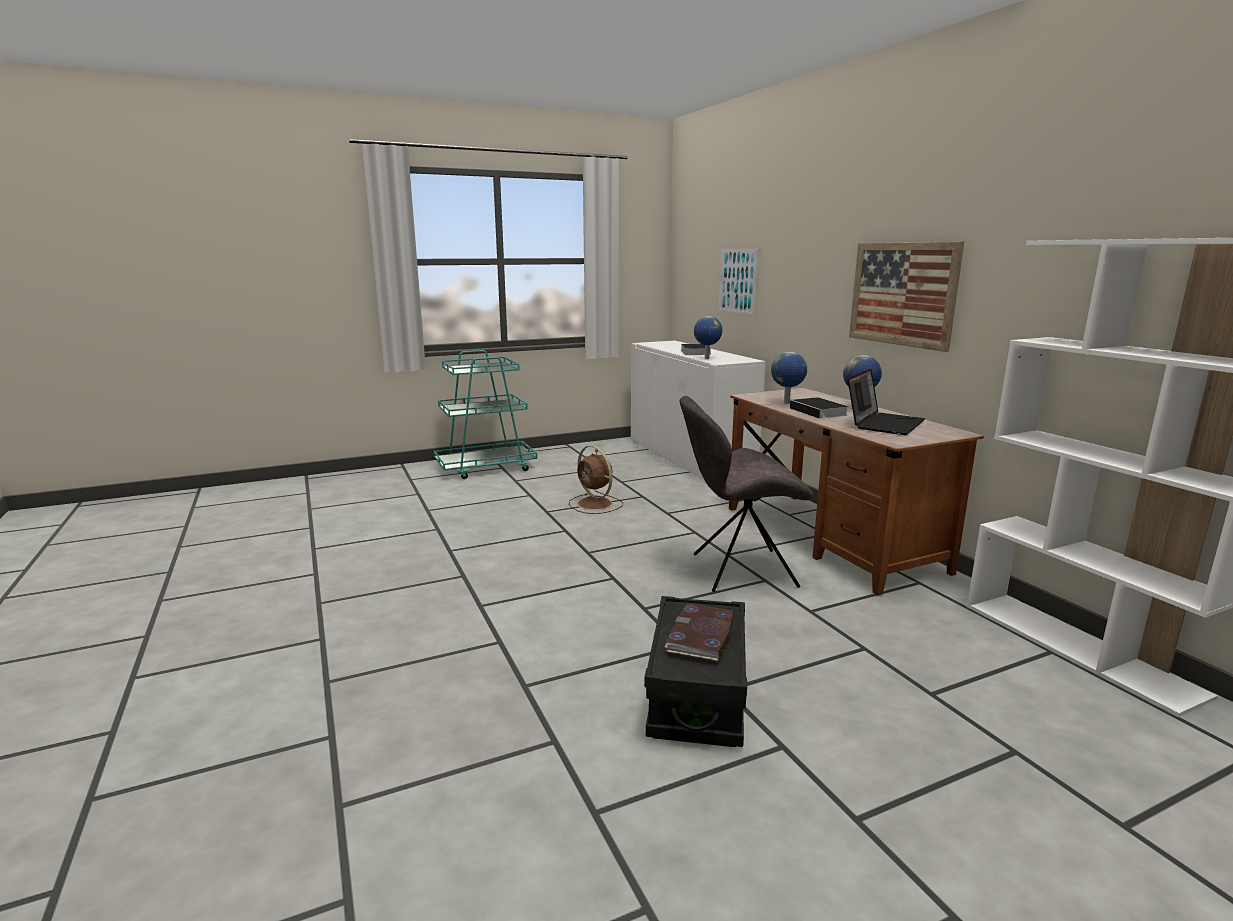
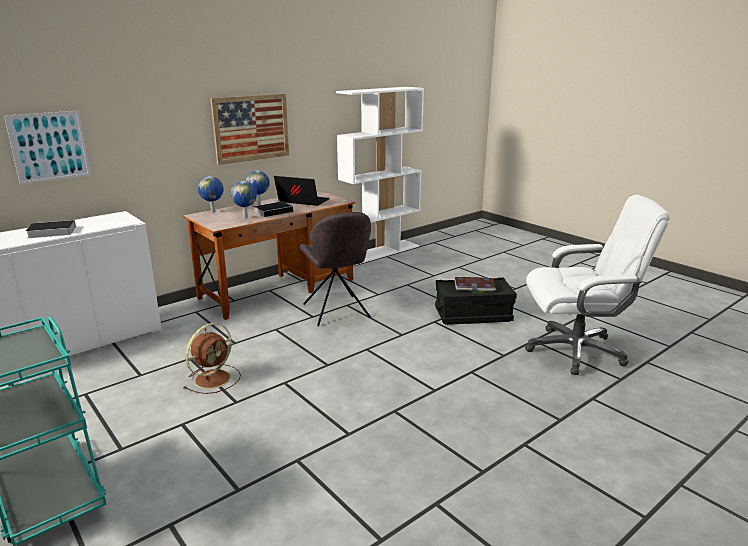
camera: 105 degrees left, 5 degrees up
globe [694,316,722,359] -> globe moved to [198,176,224,213]
none -> white office chair [525,194,670,375]

